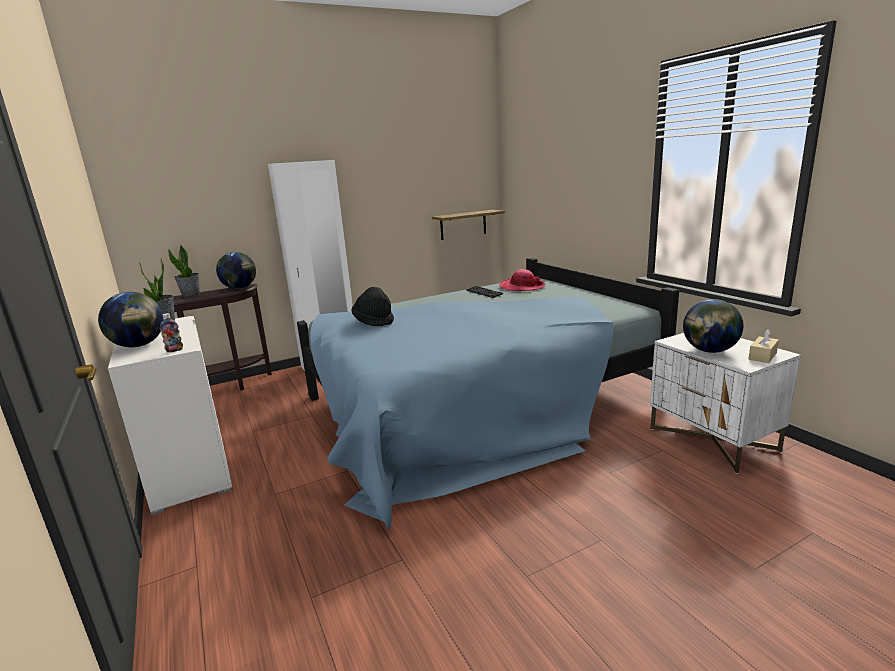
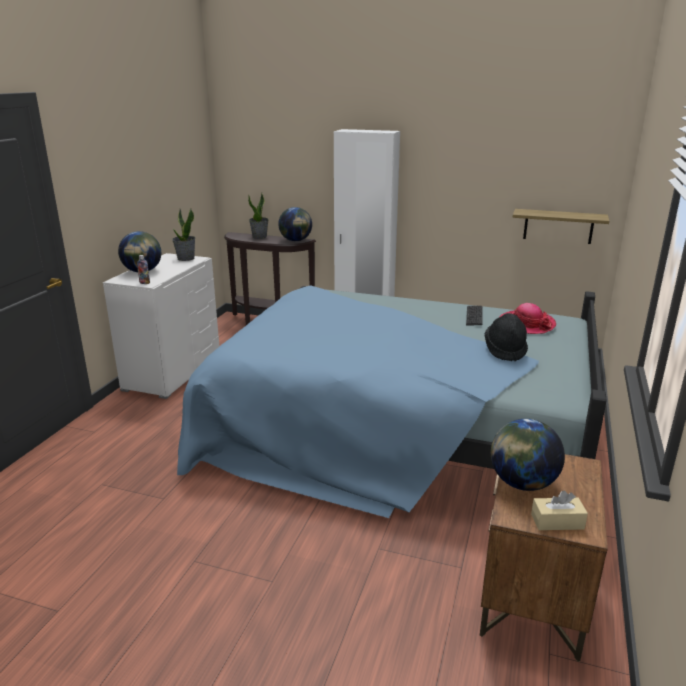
camera: 45 degrees right, 5 degrees up
black hat [351,287,394,327] -> black hat moved to [485,313,528,361]
white nightstand [650,333,801,474] -> brown nightstand [480,454,608,662]

